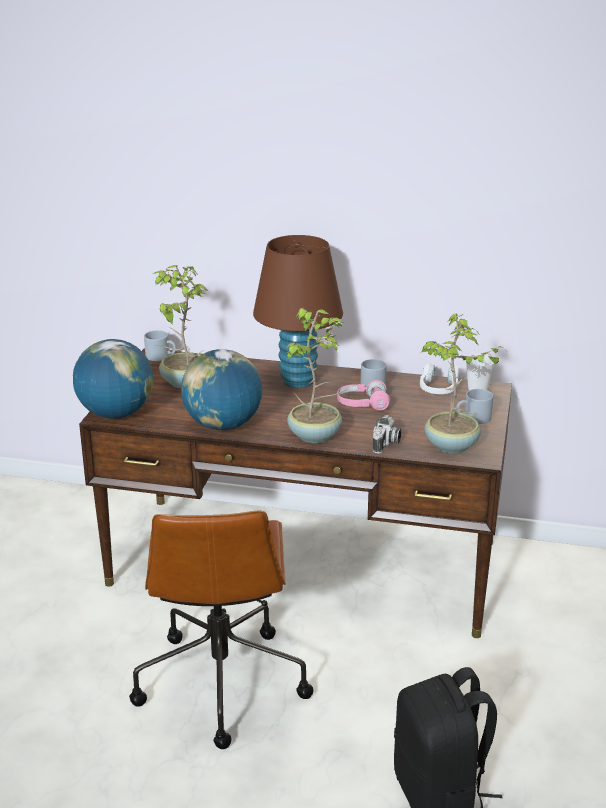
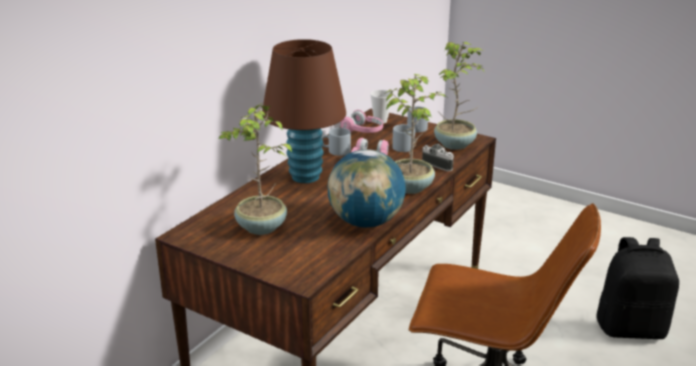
camera: 70 degrees left, 0 degrees up
globe [73,339,153,419] -> none
grey mug [144,330,176,361] -> grey mug moved to [392,124,415,152]
white headphones [420,363,460,394] -> pink headphones [341,110,383,133]

